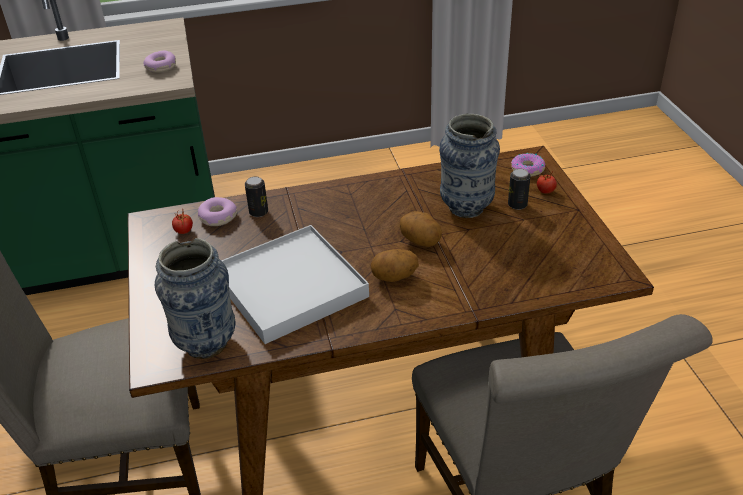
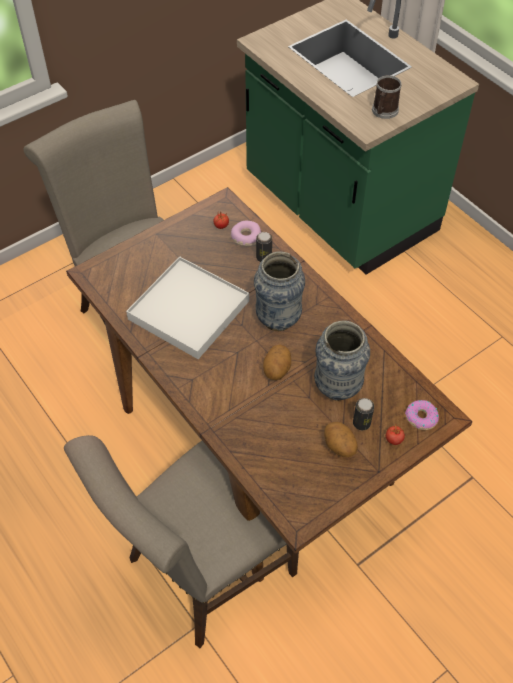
camera: 65 degrees right, 15 degrees up
donut [143,51,176,73] -> mug [372,75,402,119]
vase [155,238,236,359] -> vase moved to [254,251,305,331]
potato [370,249,419,282] -> potato moved to [324,422,358,457]

